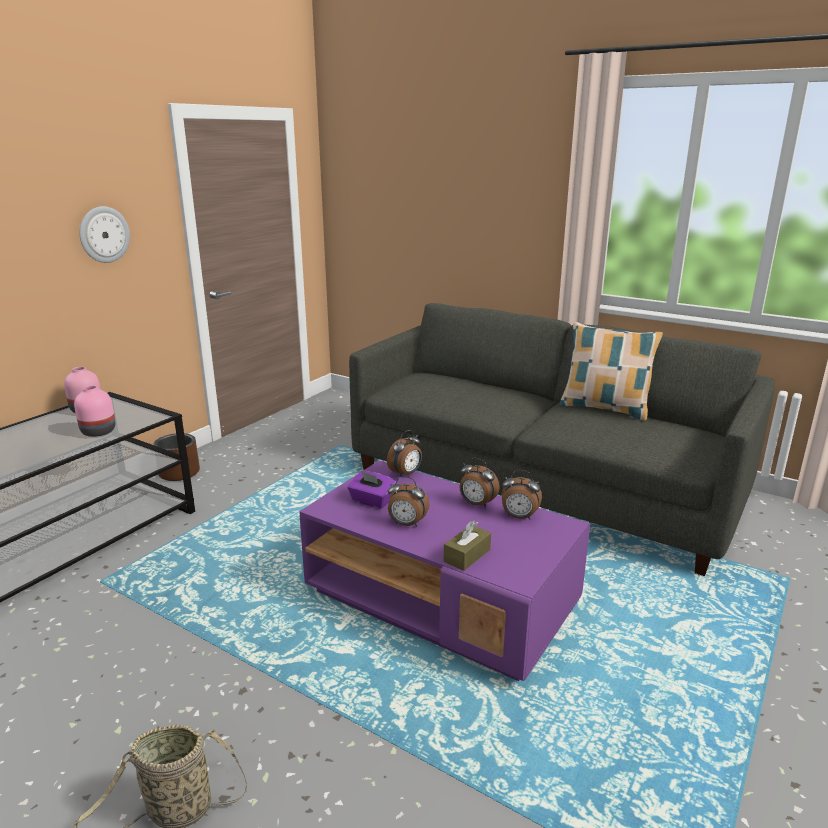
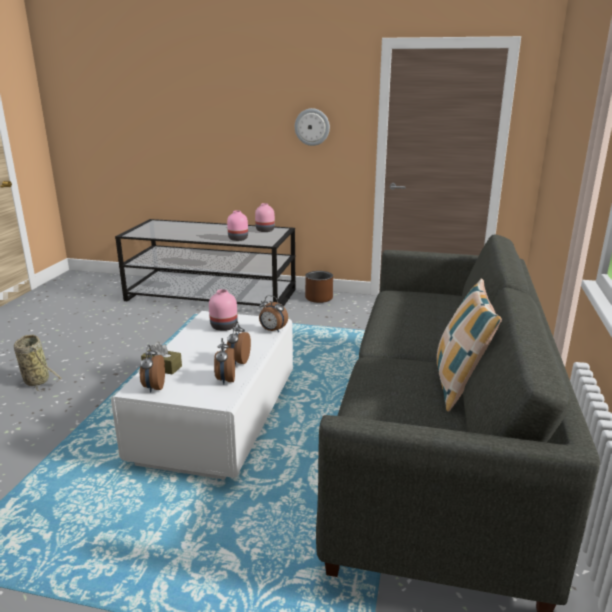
camera: 70 degrees right, 0 degrees up
purple coffee table [299,460,590,681] -> white coffee table [111,311,293,480]
purple tissue box [347,471,396,509] -> pink vase [209,289,238,331]
alarm clock [388,476,429,527] -> alarm clock moved to [140,345,165,393]

